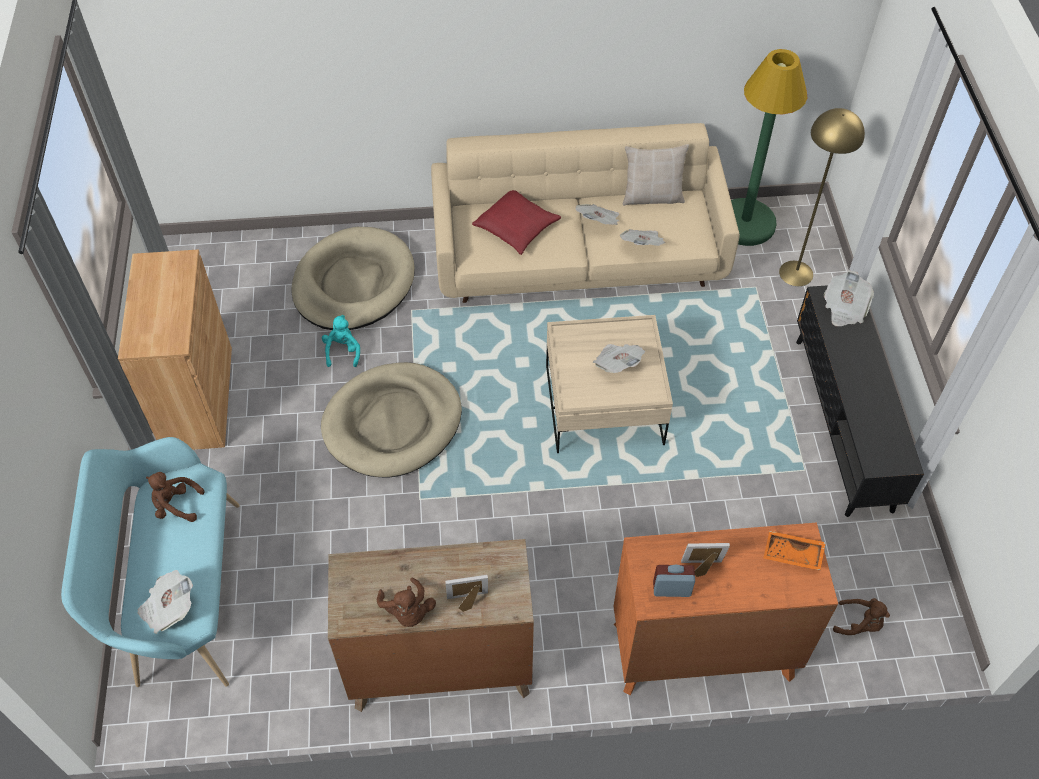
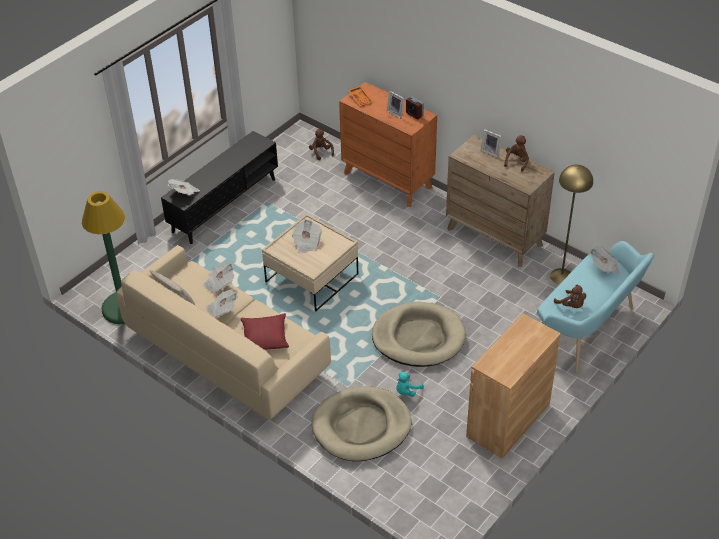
camera: 135 degrees left, 10 degrees down
yellow floor lamp [779,108,865,286] -> yellow floor lamp moved to [550,165,593,284]

